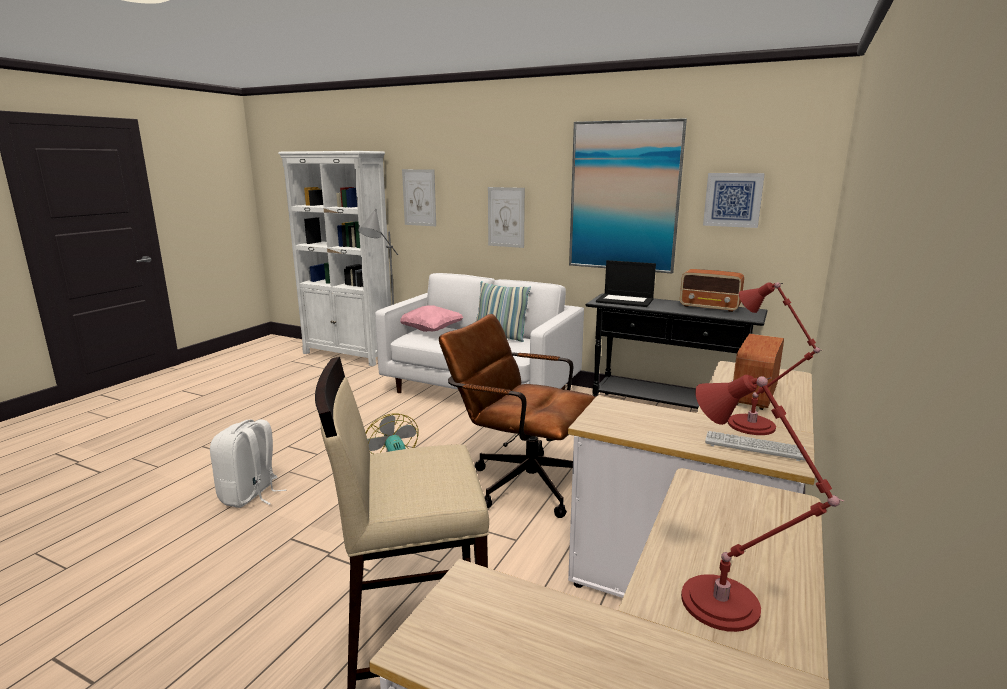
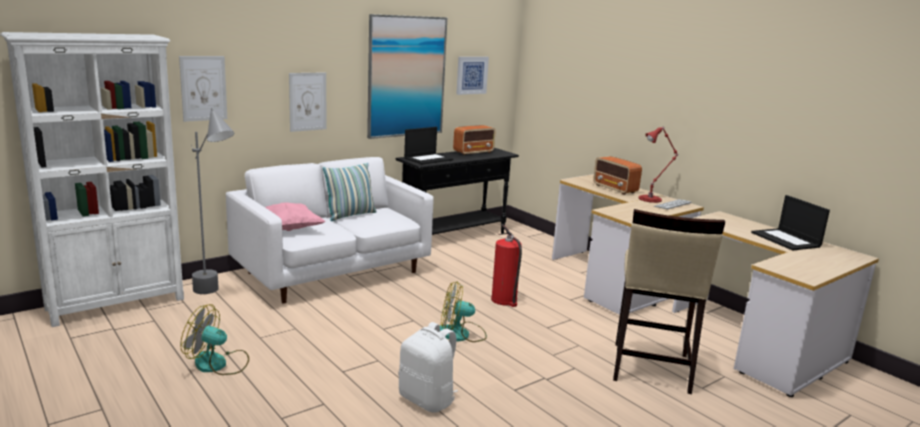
camera: 65 degrees left, 0 degrees up
brown office chair [439,314,596,518] -> fire extinguisher [491,224,522,307]
red table lamp [681,375,844,632] -> laptop [751,195,830,251]
none -> fan [180,304,249,375]

